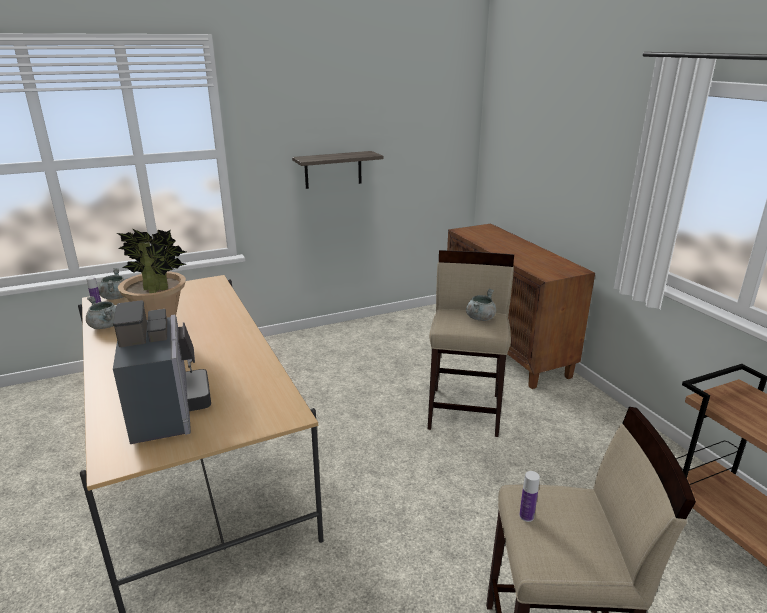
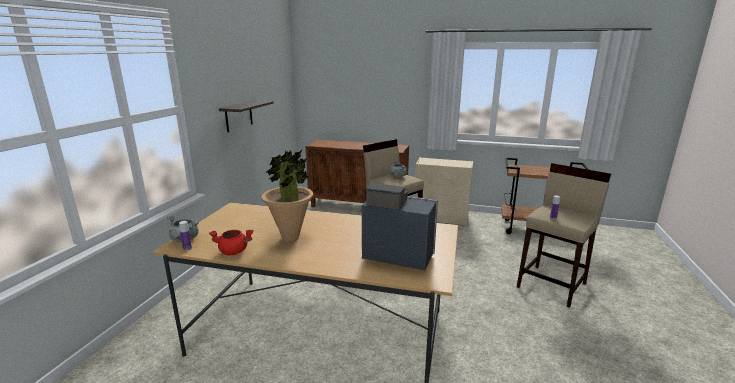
camera: 50 degrees left, 5 degrees down
grey cooking pot [86,296,116,329] -> red cooking pot [209,230,253,255]
none -> beige dresser [414,157,473,227]

